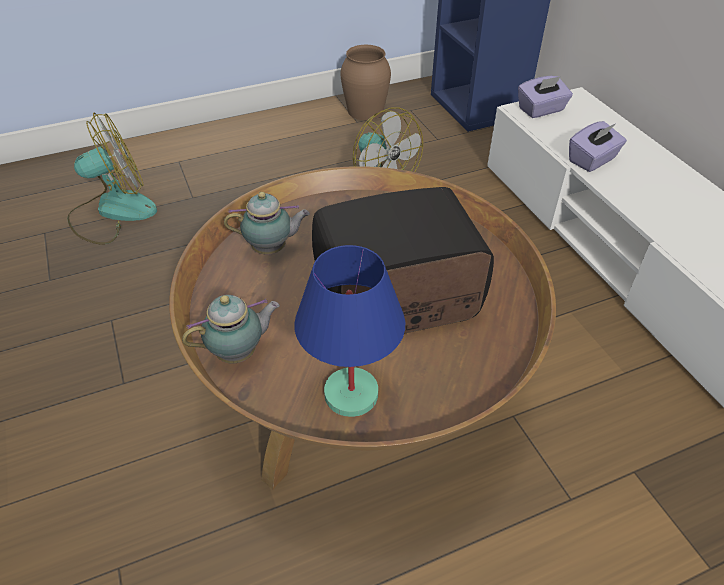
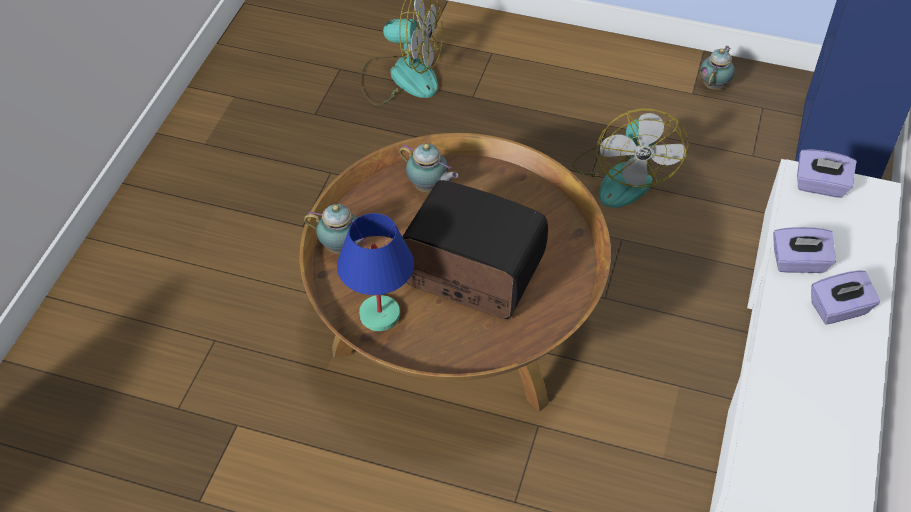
camera: 40 degrees right, 5 degrees up
brown vase [340,45,391,120] -> teapot [700,46,735,90]
none -> purple tissue box [811,271,880,324]

